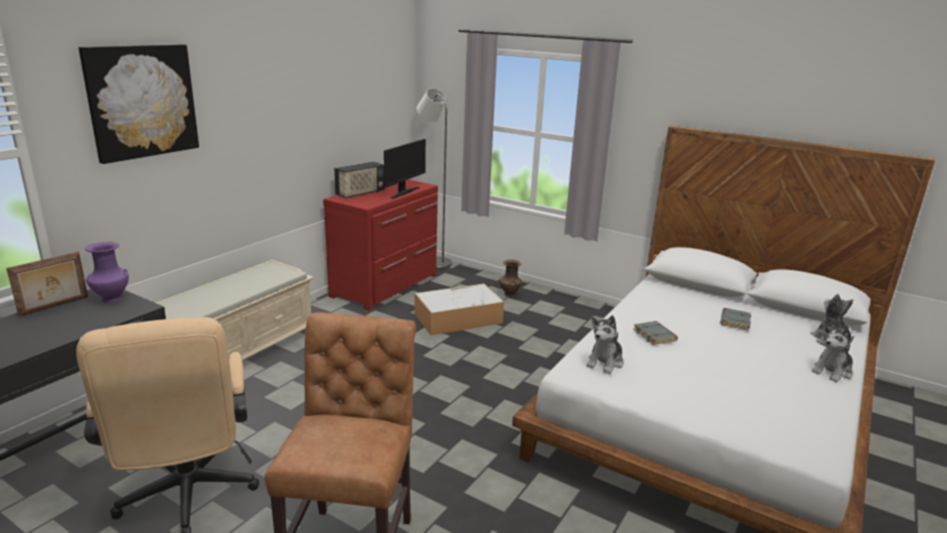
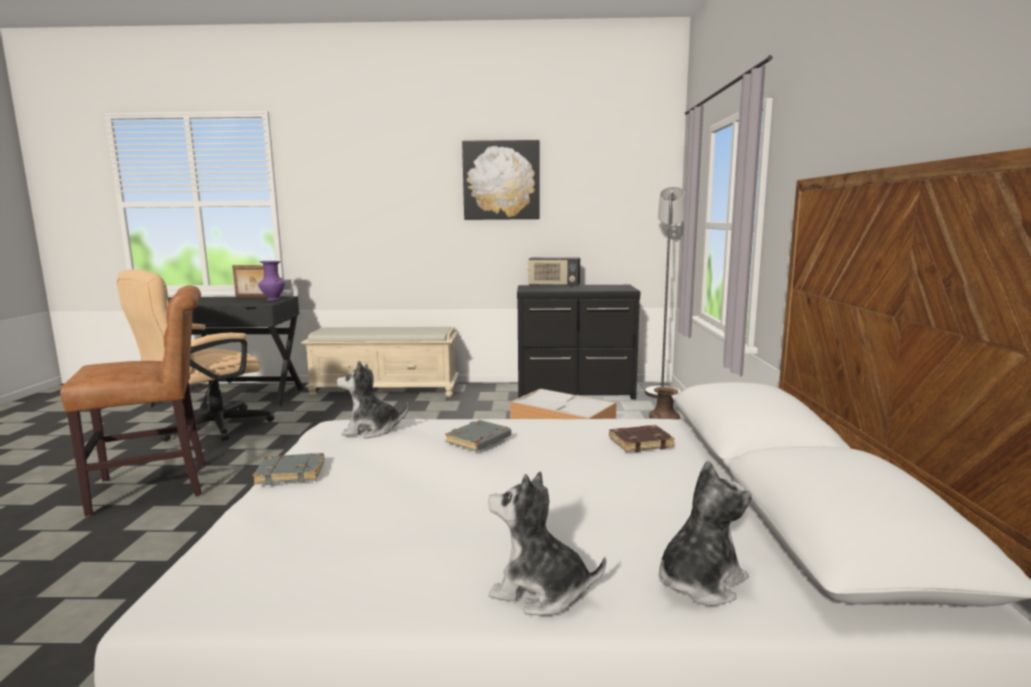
camera: 60 degrees right, 10 degrees down
picture [79,44,199,164] -> picture moved to [462,140,540,220]
red dresser [323,179,438,311] -> black dresser [517,285,640,399]
monitor [384,139,426,199] -> none
grey book [720,308,751,331] -> grey book moved to [253,453,324,485]
none -> brown book [609,425,675,452]

